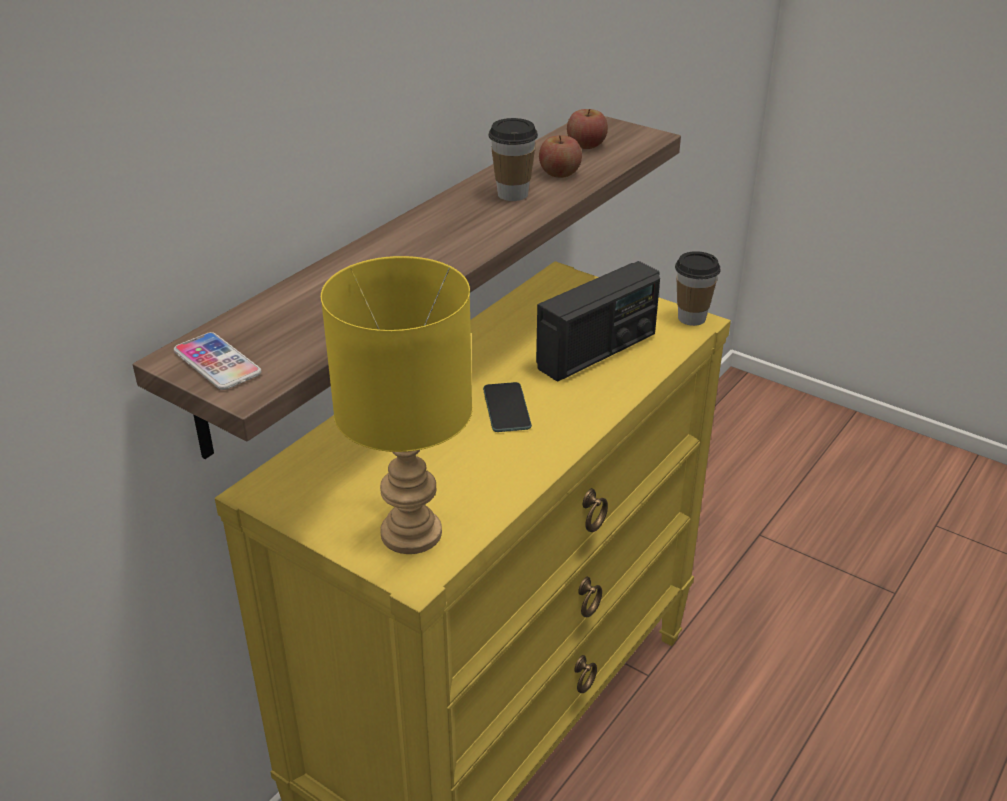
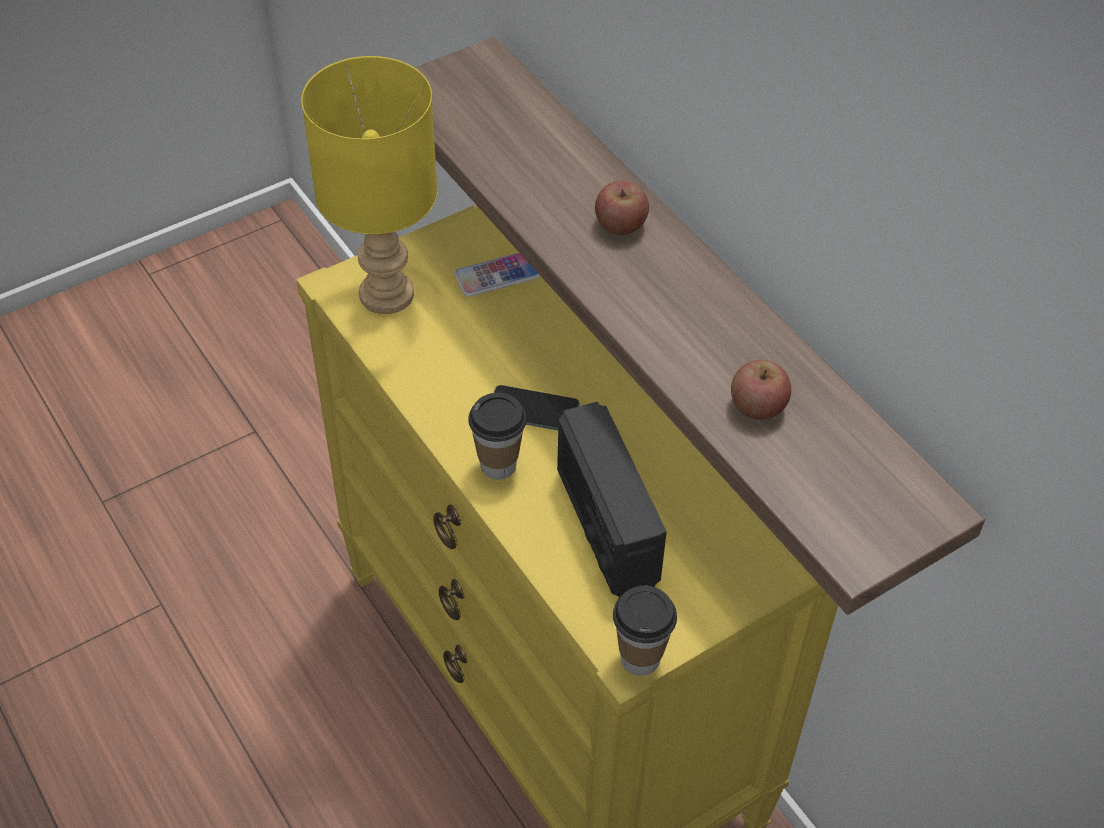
camera: 110 degrees right, 15 degrees up
phone [174,332,261,390] -> phone moved to [454,253,540,297]
cup [488,118,538,201] -> cup moved to [468,393,527,479]
apple [567,109,608,149] -> apple moved to [595,180,649,235]

